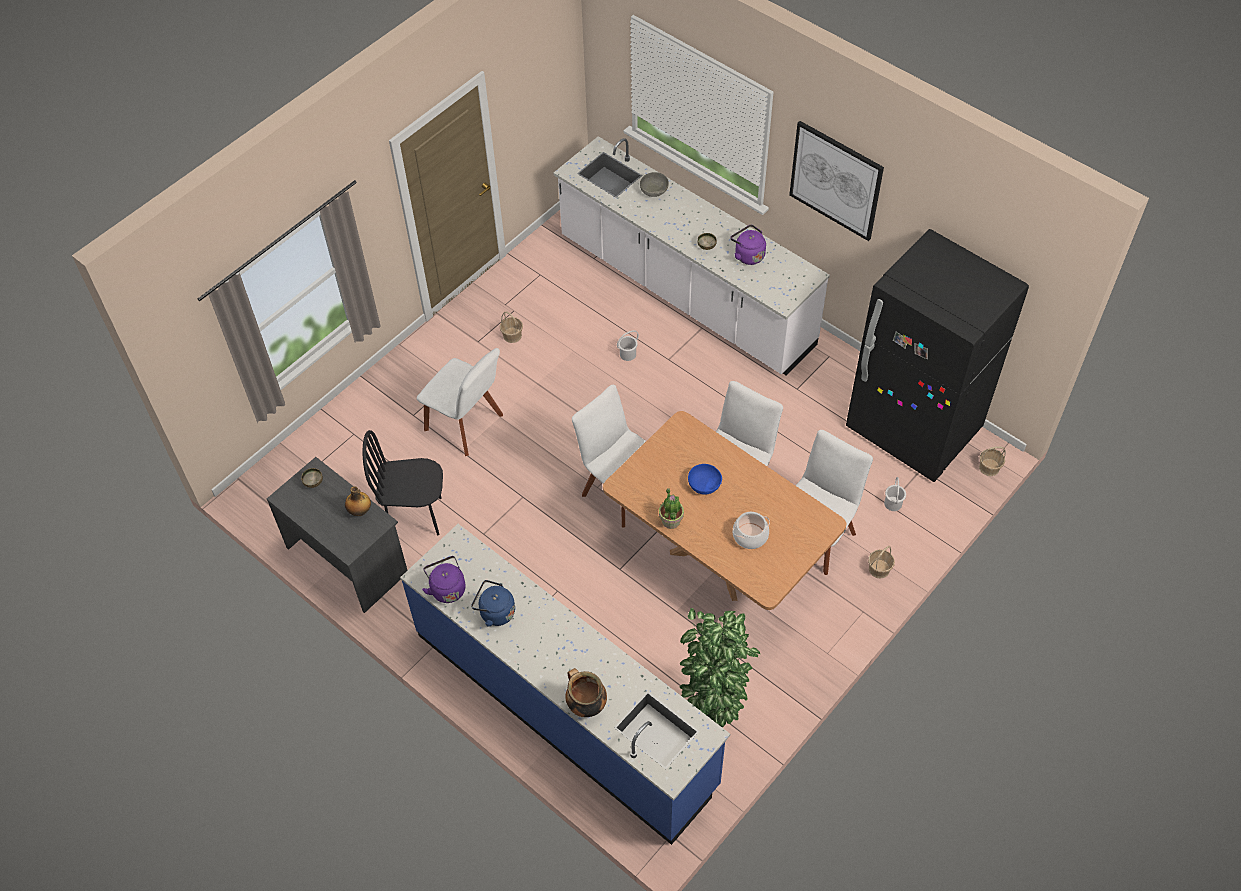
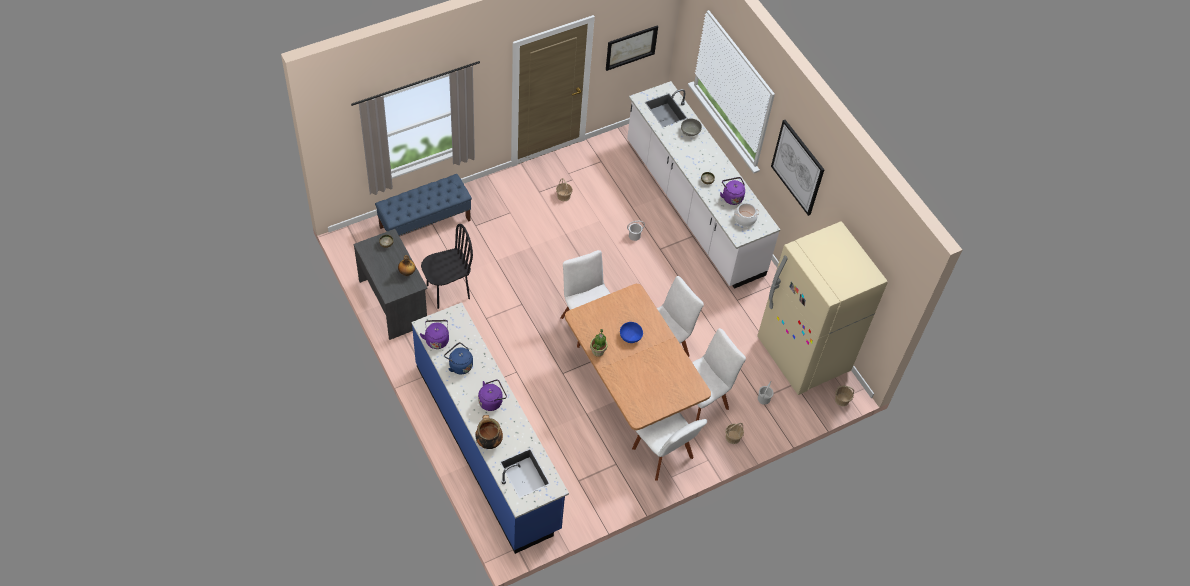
camera: 15 degrees right, 0 degrees up
black chair [363,430,443,536] -> black chair turned 135 degrees clockwise [421,224,473,309]
white chair [417,348,503,456] -> white chair moved to [632,412,707,481]
potted plant [680,608,761,727] -> none
cooking pot [733,512,770,549] -> cooking pot moved to [734,203,759,227]
black fridge [846,229,1029,482] -> beige fridge [757,221,887,395]
none -> blue bench [375,174,472,236]
none -> purple kettle [478,379,507,411]
none -> picture [606,26,658,71]

